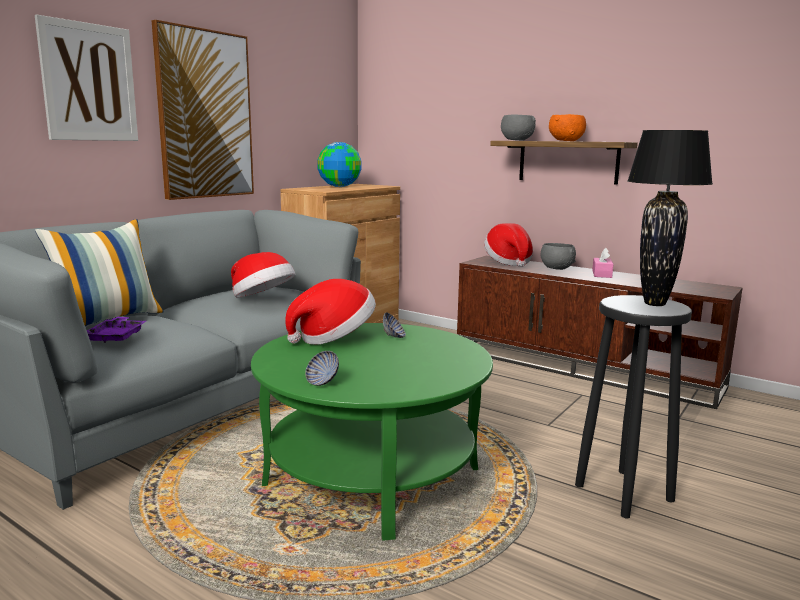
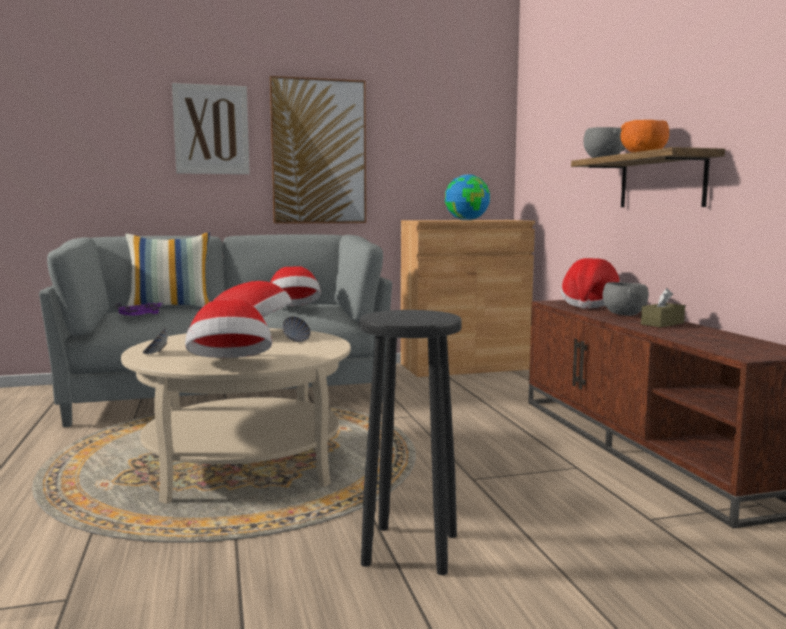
camera: 40 degrees right, 5 degrees down
green coffee table [251,323,493,541] -> beige coffee table [121,328,351,504]
pink tissue box [592,248,614,278] -> brown tissue box [641,288,685,328]
black table lamp [627,130,713,306] -> none
none -> hat [185,299,272,358]

